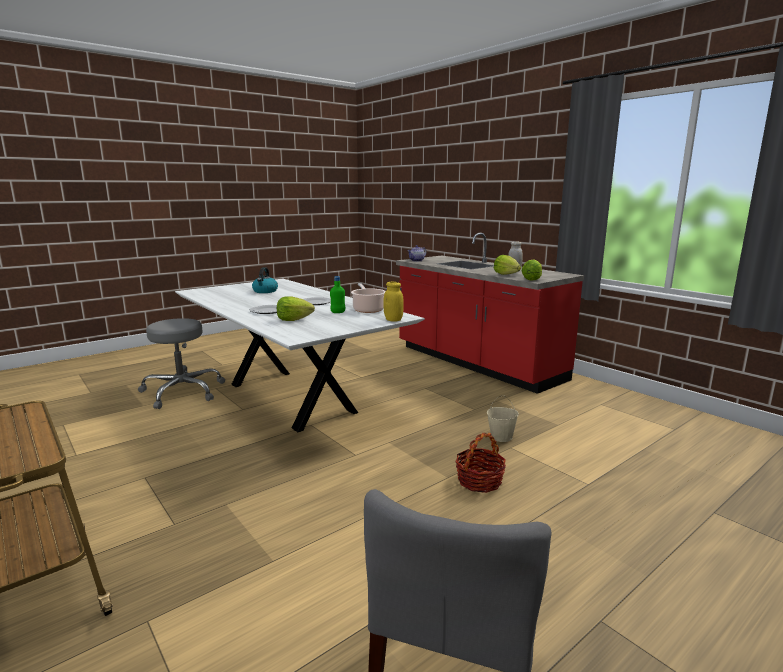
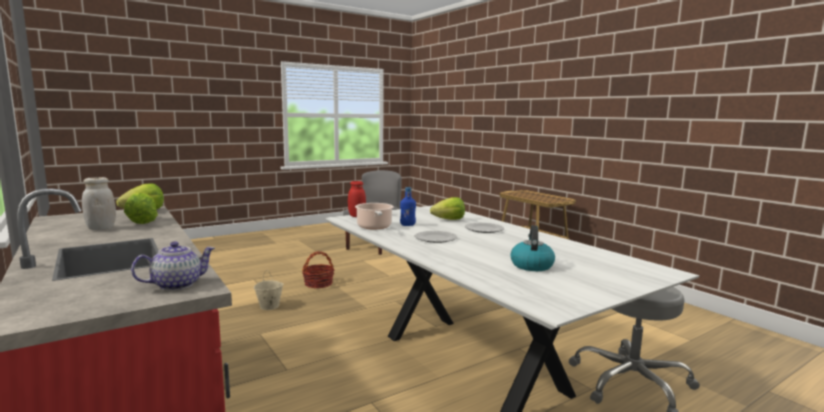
camera: 175 degrees left, 5 degrees down
green bottle [330,276,345,313] -> blue bottle [400,187,416,226]
yellow jar [384,282,404,322] -> red jar [348,181,366,217]

